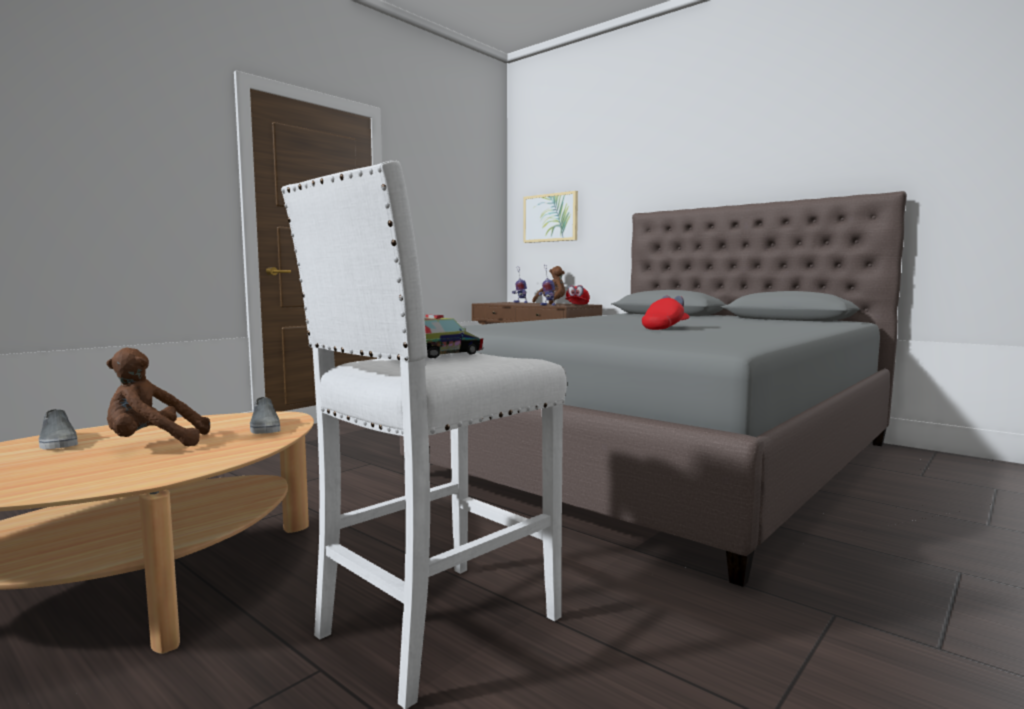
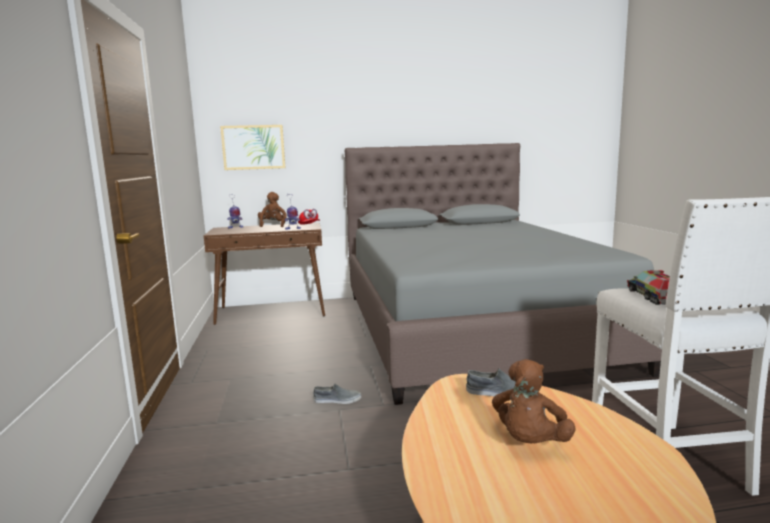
camera: 50 degrees left, 5 degrees up
grey shoe [39,409,78,450] -> grey shoe moved to [313,383,361,404]
red cap [642,296,690,330] -> none

